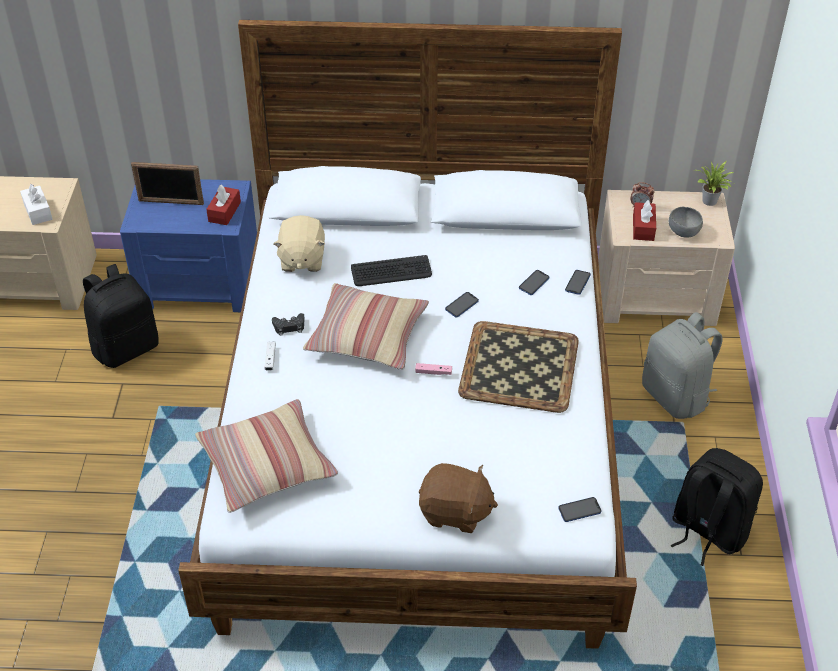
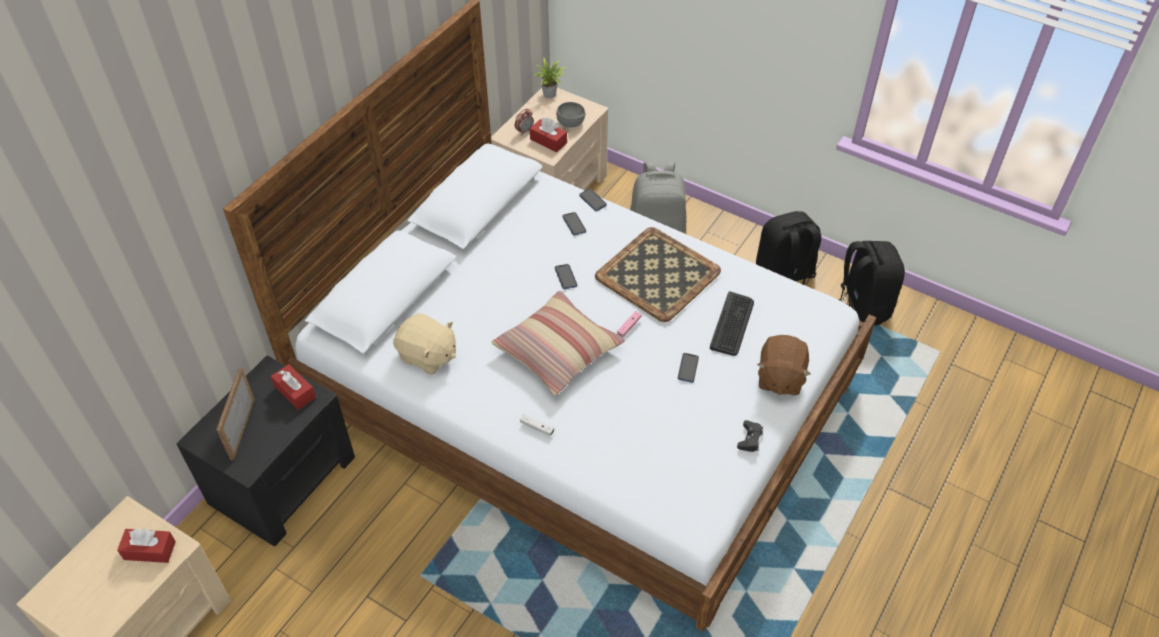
camera: 60 degrees left, 5 degrees up
white tissue box [20,184,52,225] -> red tissue box [117,529,176,563]
black backpack [83,264,159,368] -> black backpack moved to [837,241,905,326]
blue nightstand [120,179,257,312] -> black nightstand [176,355,355,546]
picture frame [131,162,204,205] -> picture frame turned 150 degrees clockwise [216,368,255,461]
pillow [195,399,338,513] -> none
black game controller [272,313,305,336] -> black game controller moved to [737,420,763,452]
keyboard [351,255,432,286] -> keyboard moved to [710,291,754,356]
brown plush toy [419,463,498,533] -> brown plush toy turned 150 degrees clockwise [757,335,811,395]
phone [558,497,601,522] -> phone moved to [678,353,699,383]

